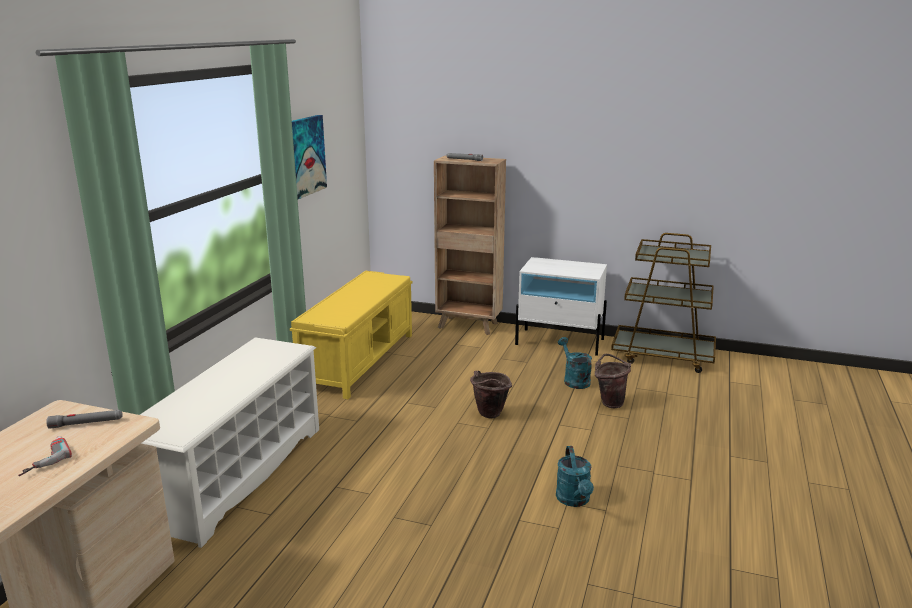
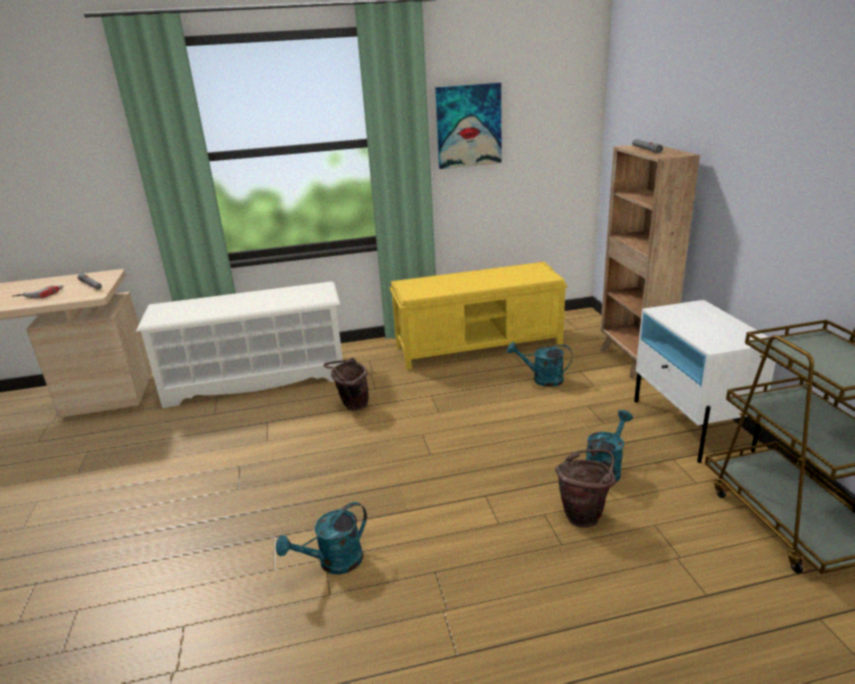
camera: 60 degrees right, 5 degrees up
brown bucket [470,371,512,418] -> brown bucket moved to [323,357,369,411]
none -> turquoise watering can [507,342,572,387]

